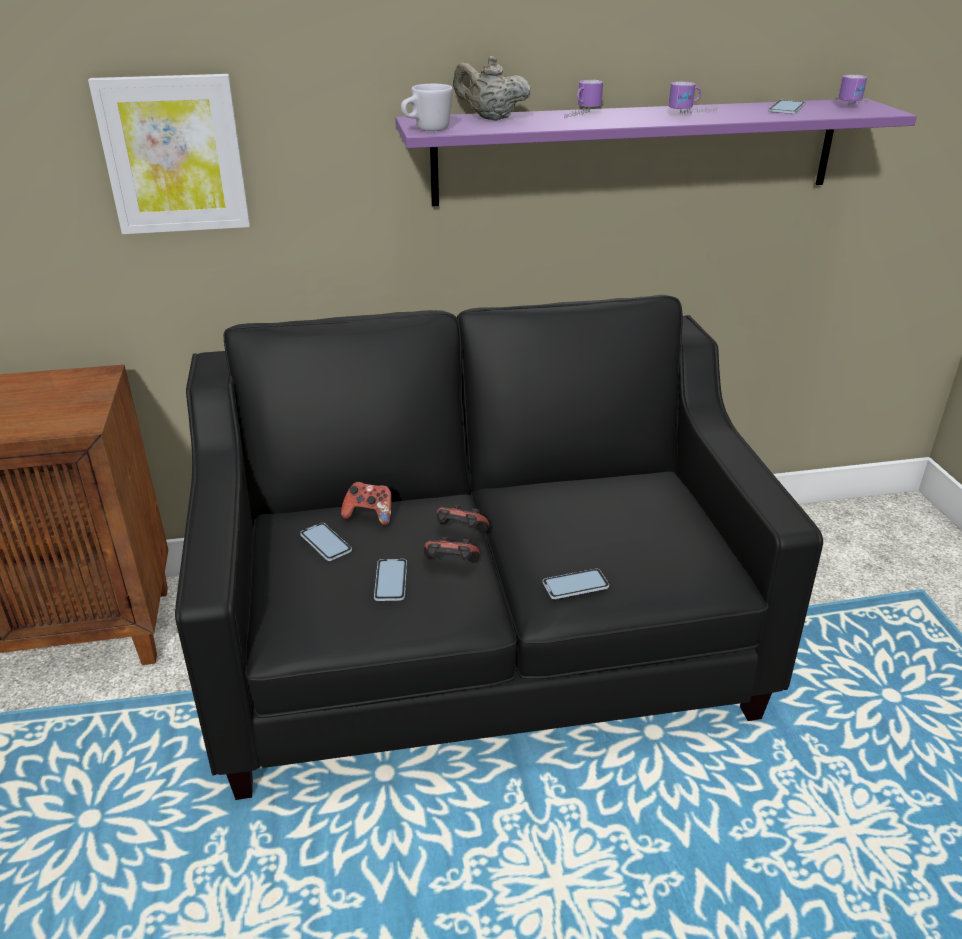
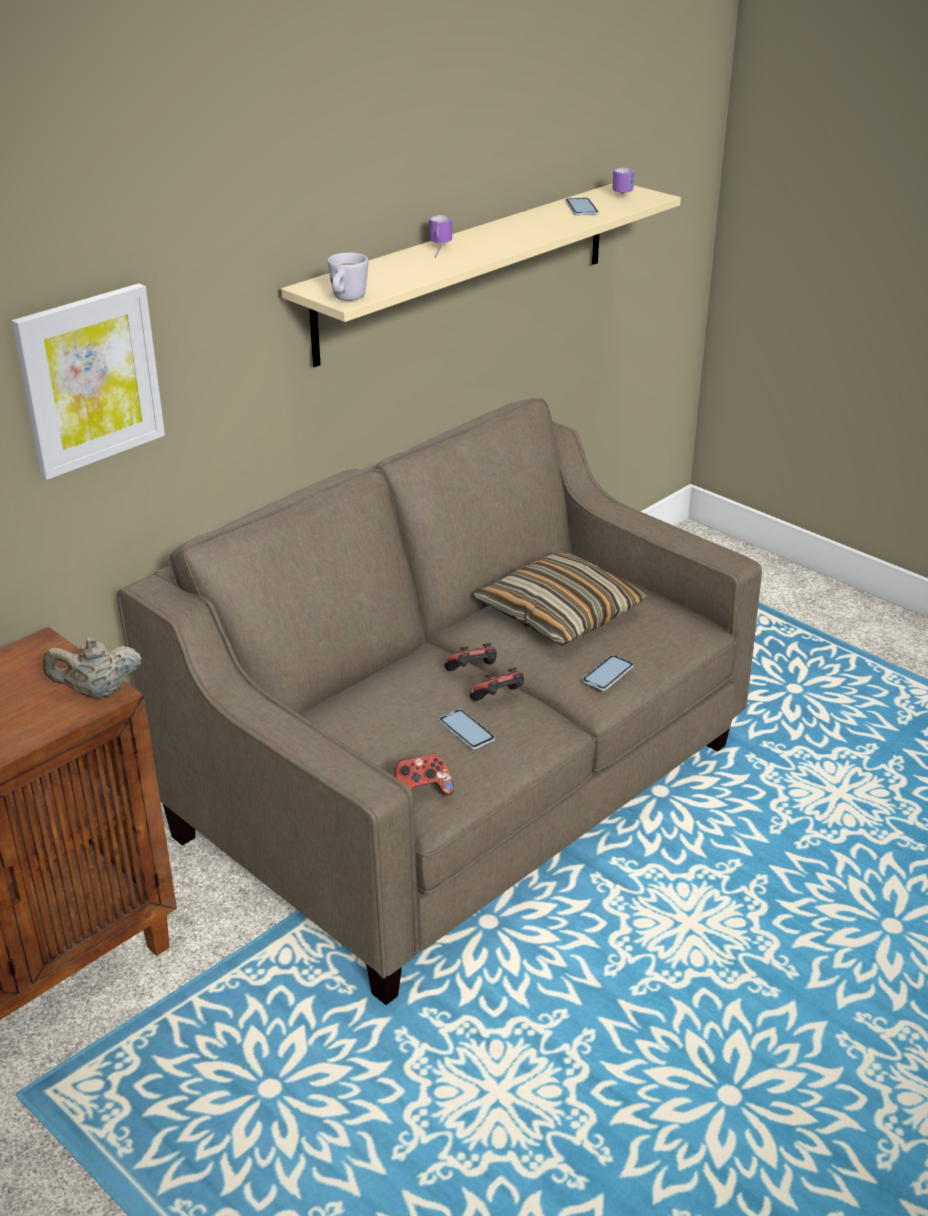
camera: 35 degrees left, 0 degrees up
black sofa [175,295,823,800] -> beige sofa [117,398,762,1005]
phone [300,523,352,561] -> none
game controller [341,482,392,526] -> game controller moved to [394,753,454,795]
purple shelf [395,98,917,206] -> beige shelf [281,183,681,367]
beige teapot [453,56,531,121] -> beige teapot moved to [43,637,142,698]
mug [669,81,717,114] -> none
none -> pillow [474,551,647,646]

